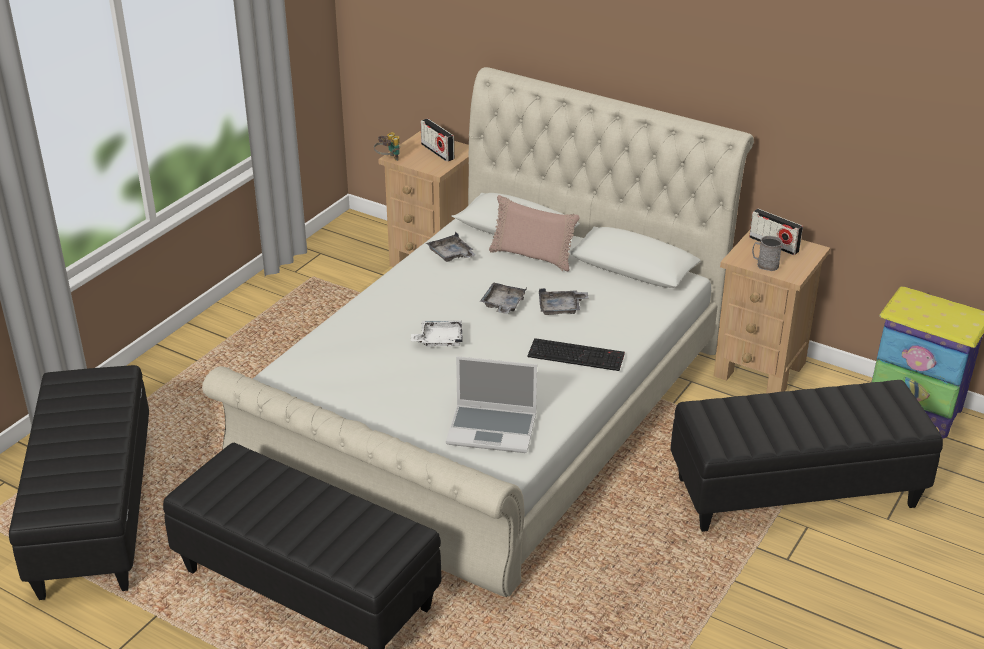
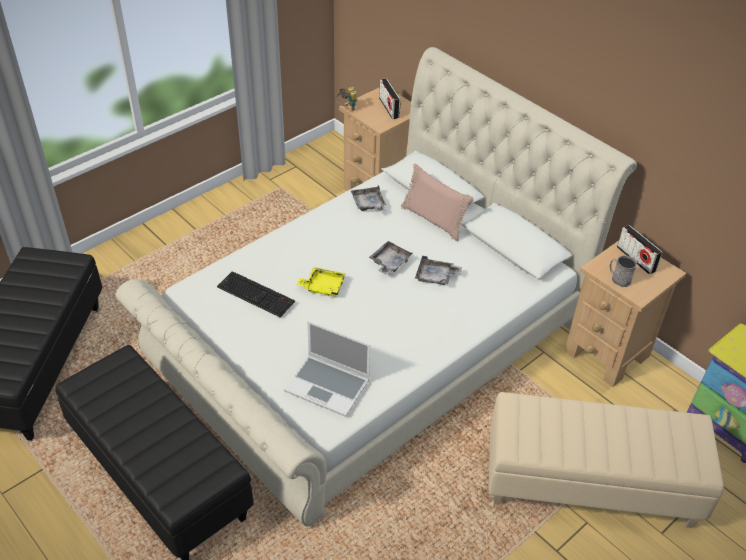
camera: 15 degrees right, 10 degrees up
white tray [411,321,463,347] -> yellow tray [297,267,346,297]
keyboard [527,338,625,371] -> keyboard moved to [217,271,295,318]
black ottoman [671,380,943,532] -> beige ottoman [488,392,724,528]

